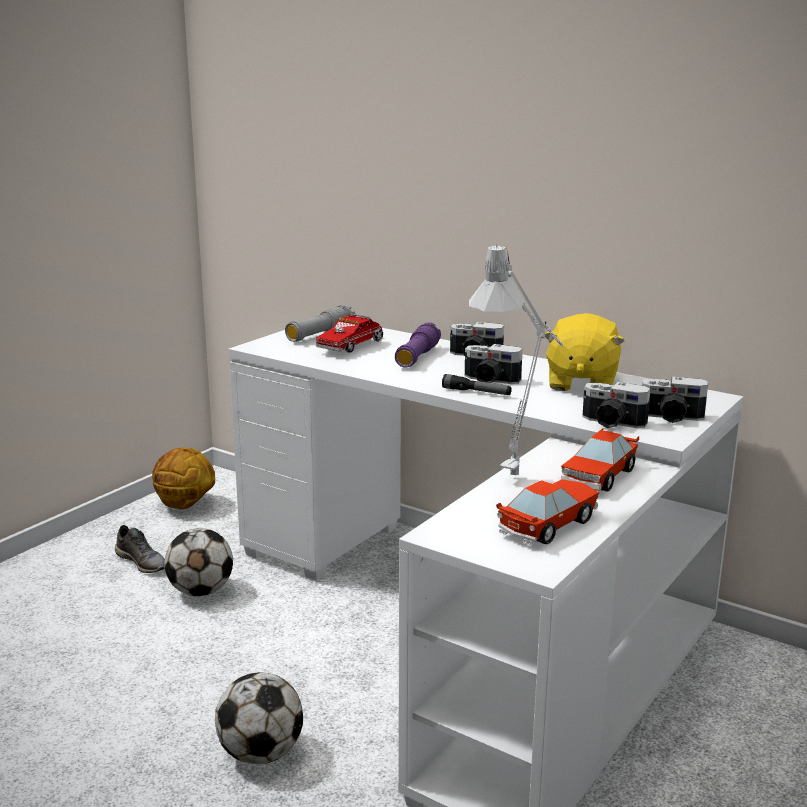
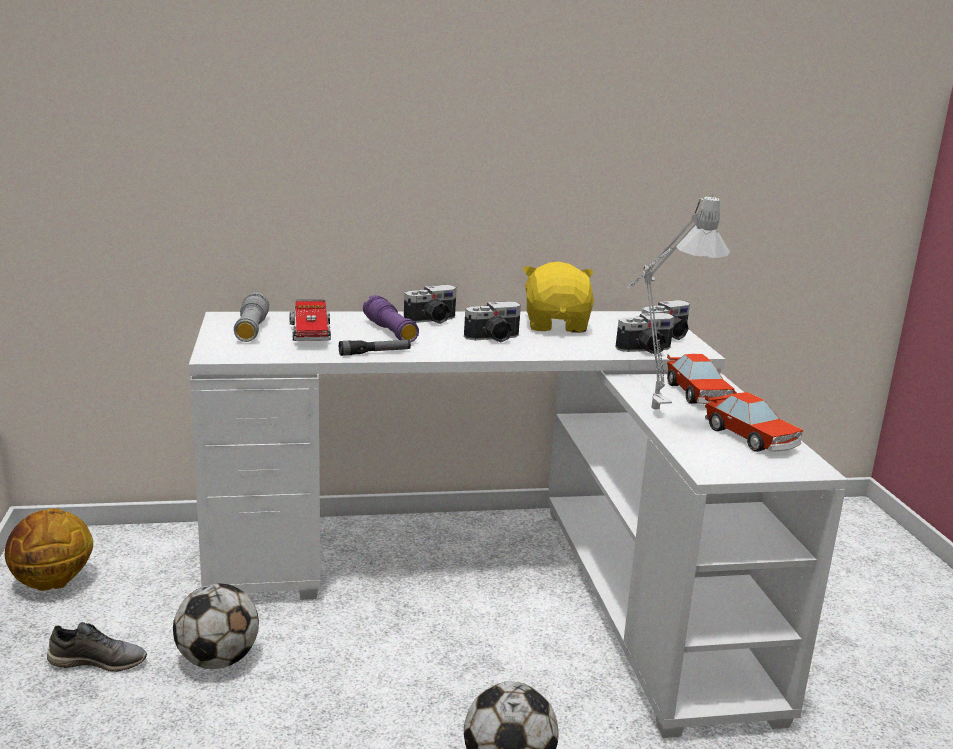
camera: 45 degrees left, 0 degrees up
flashlight [442,374,512,395] -> flashlight moved to [339,340,411,356]
toy car [496,479,599,545] -> toy car turned 150 degrees clockwise [705,390,803,452]
yellow plush toy [545,313,625,391] -> yellow plush toy turned 150 degrees counterclockwise [523,262,594,333]

